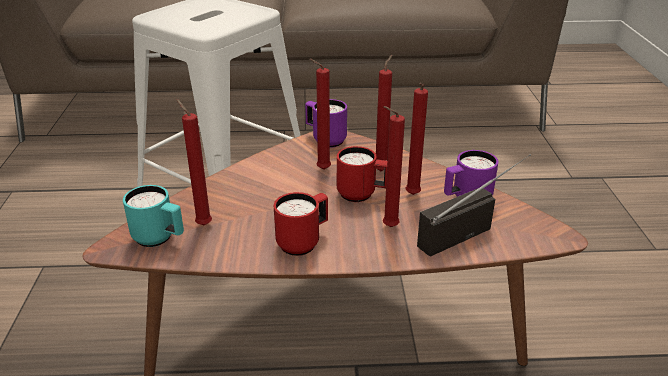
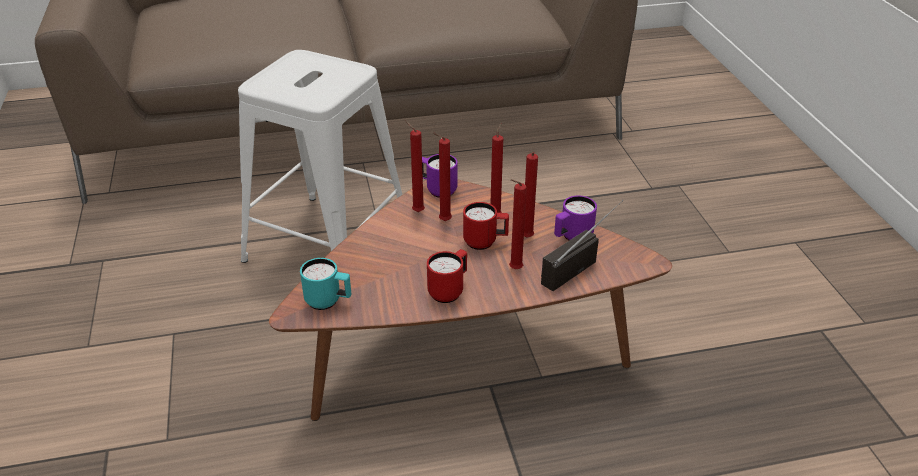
camera: 10 degrees left, 5 degrees up
red candle [176,99,212,226] -> red candle moved to [405,120,425,212]

